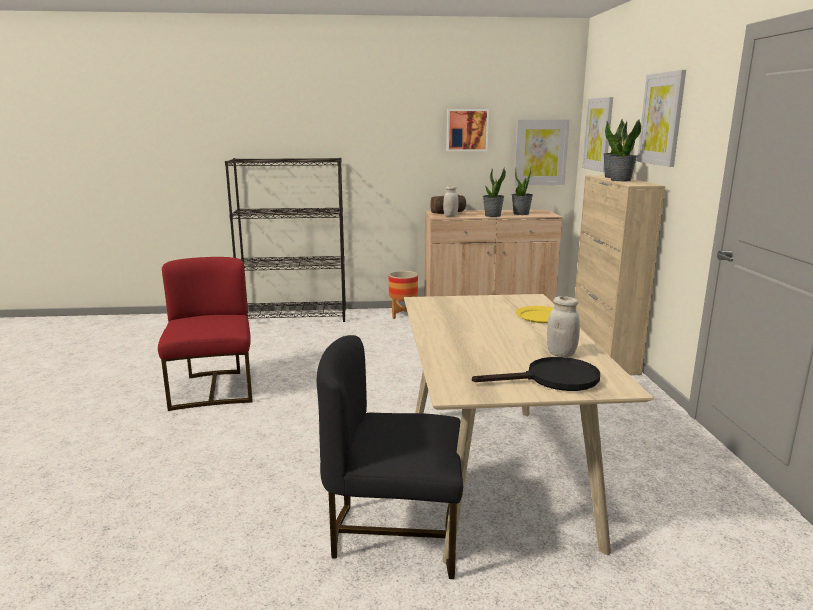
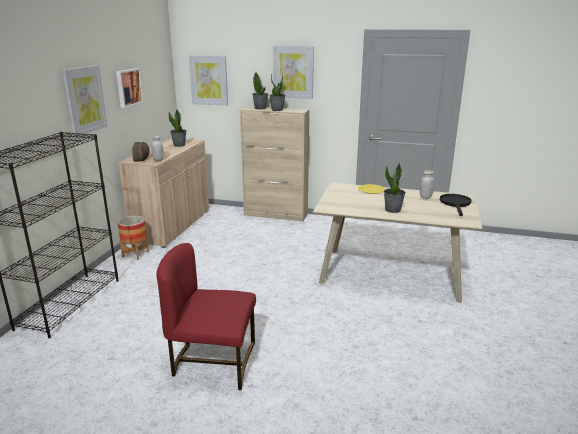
camera: 70 degrees left, 5 degrees up
black chair [317,335,463,579] -> none
potted plant [483,167,506,217] -> potted plant moved to [384,163,406,213]
picture [514,120,569,185] -> picture moved to [62,65,107,136]

